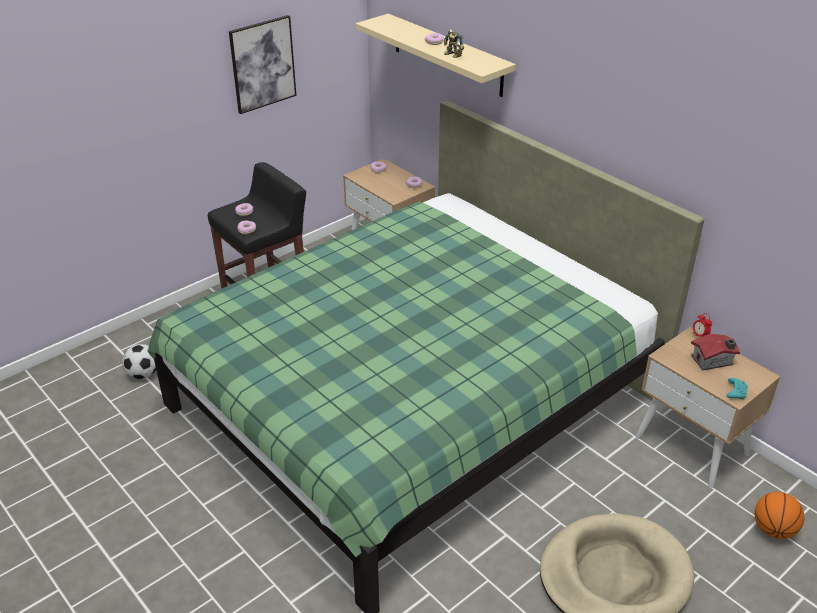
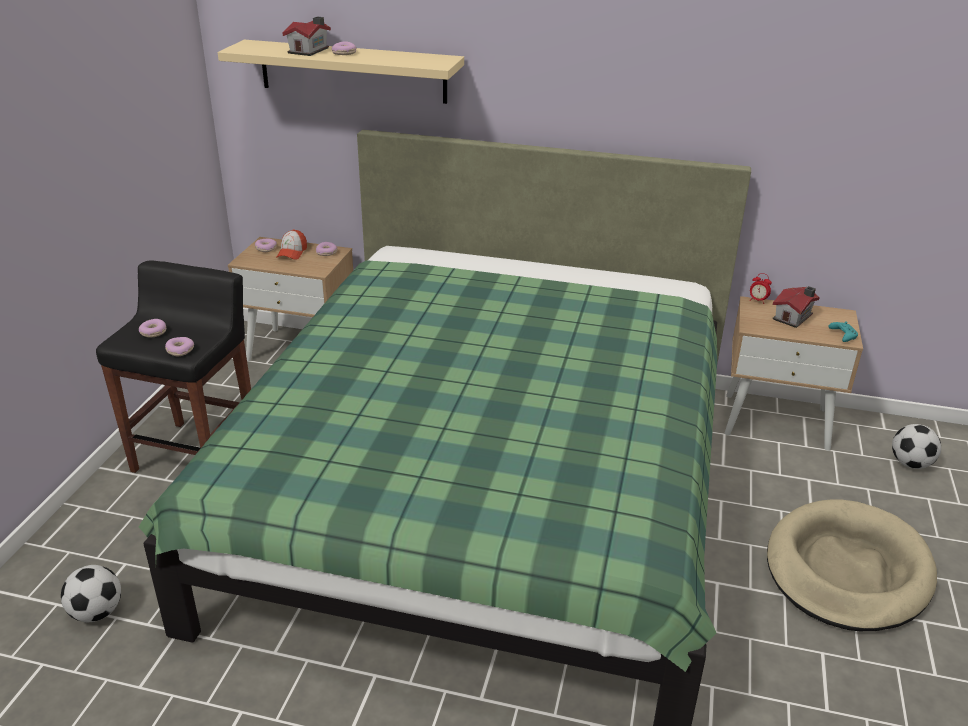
camera: 35 degrees left, 5 degrees down
picture [229,15,297,114] -> none
toy robot [444,29,464,58] -> none
basketball [755,492,804,539] -> football [892,424,941,469]
none -> cap [276,229,307,260]
none -> toy house [283,17,331,56]

